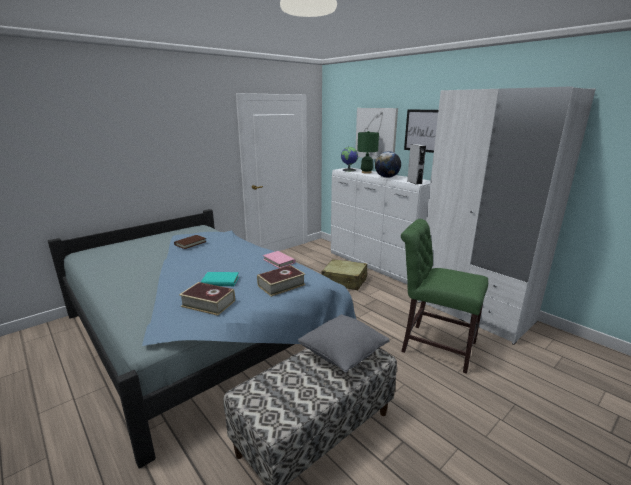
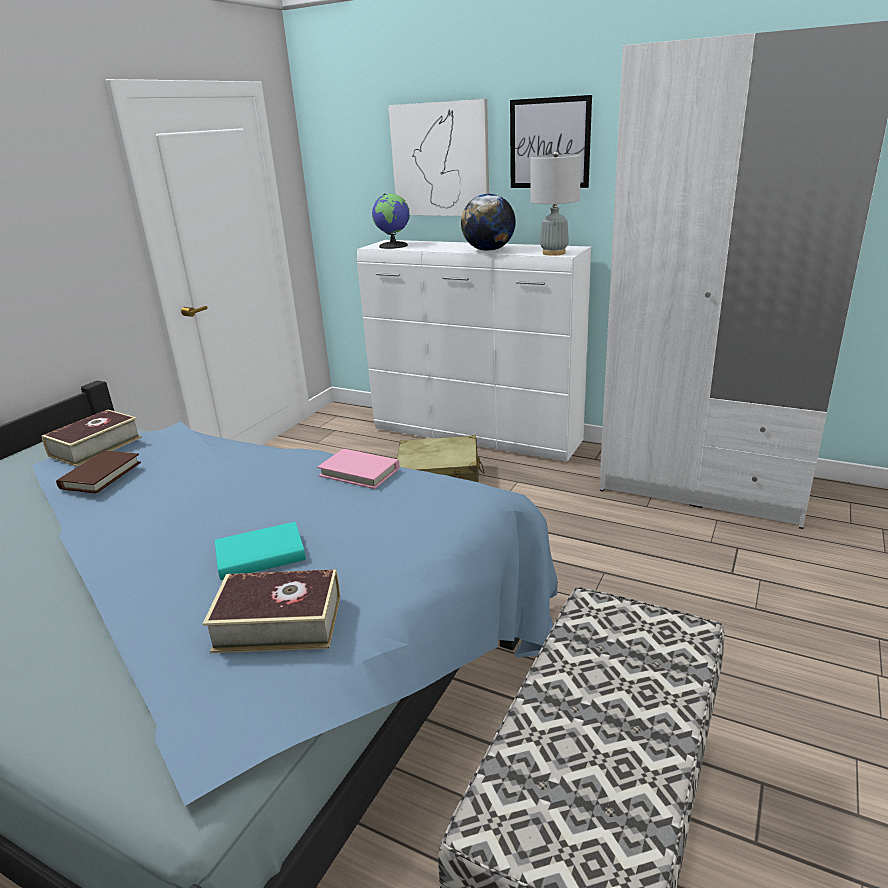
camera: 20 degrees left, 5 degrees up
book [257,265,305,297] -> book moved to [41,410,142,467]
grey pillow [298,314,390,373] -> none
green table lamp [357,131,379,174] -> none
green chair [401,219,488,374] -> none
grey speaker [407,144,426,185] -> grey table lamp [531,151,581,256]

